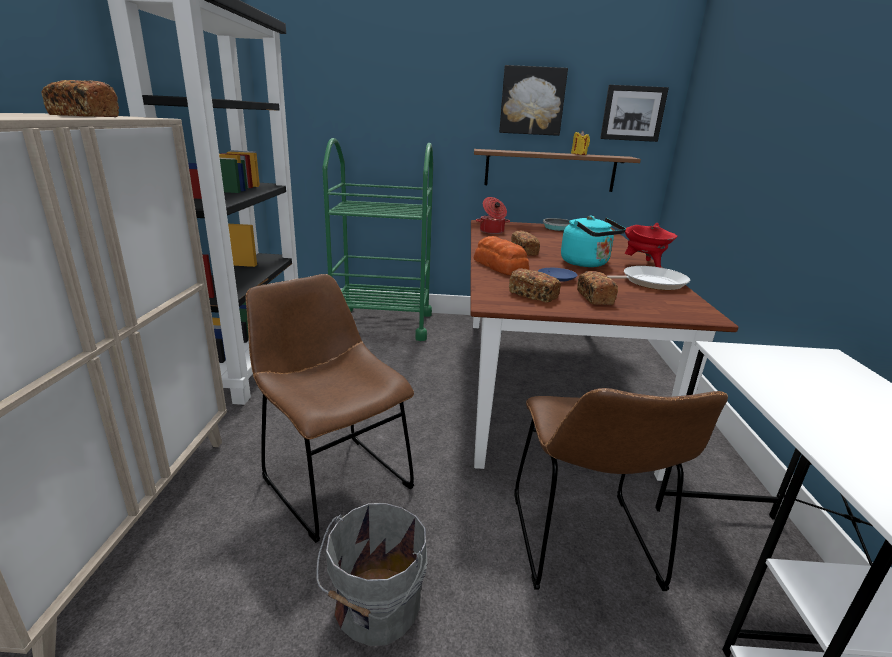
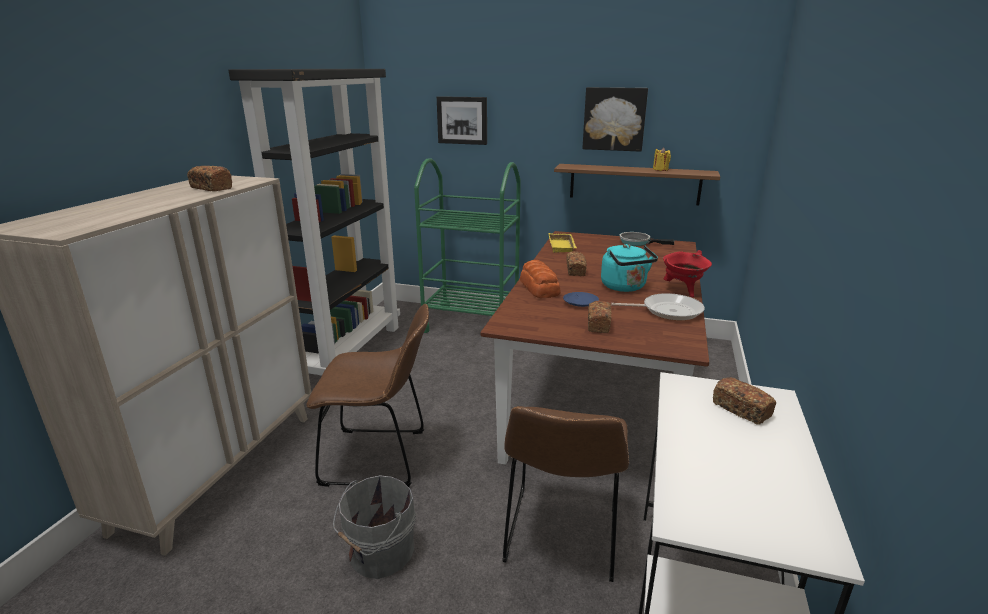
camera: 15 degrees right, 0 degrees up
brown chair [246,274,414,543] -> brown chair turned 120 degrees clockwise [306,304,429,487]
cooking pot [476,197,510,234] -> yellow tray [548,233,576,253]
bread [509,268,561,303] -> bread moved to [712,377,776,425]
picture [600,85,669,142] -> picture moved to [437,96,487,145]

